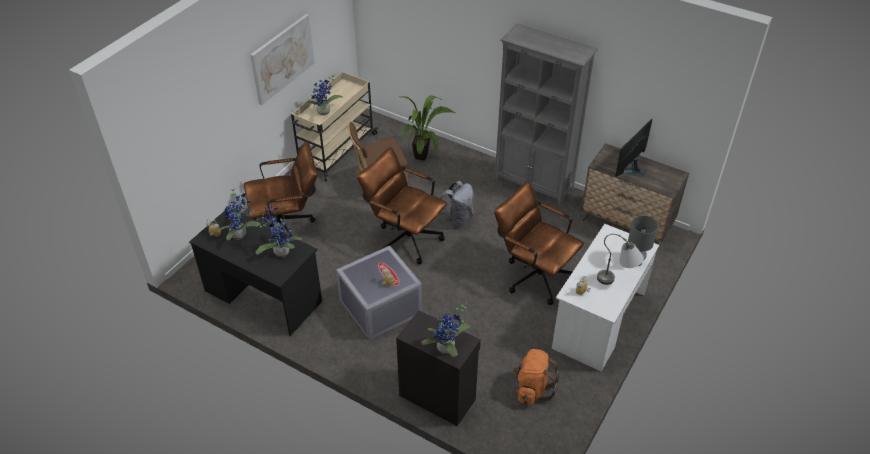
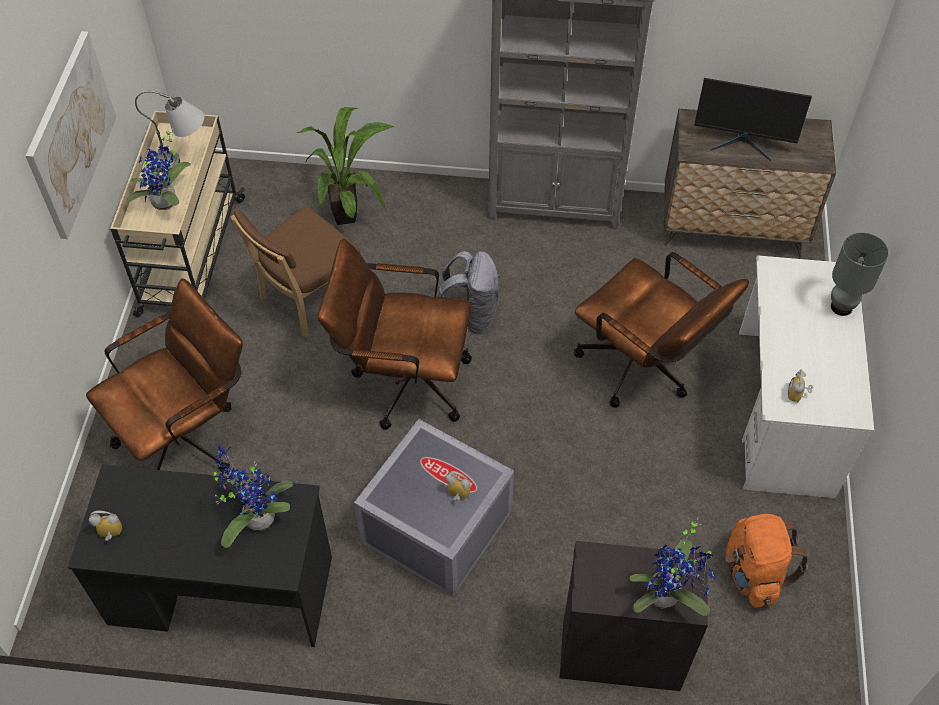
camera: 25 degrees left, 10 degrees up
potted plant [219,186,259,240] -> none
brown office chair [494,181,584,305] -> brown office chair turned 150 degrees counterclockwise [574,252,749,408]
grey table lamp [597,234,644,285] -> grey table lamp moved to [135,91,204,172]
monitor [613,119,653,177] -> monitor turned 90 degrees counterclockwise [694,78,812,161]

